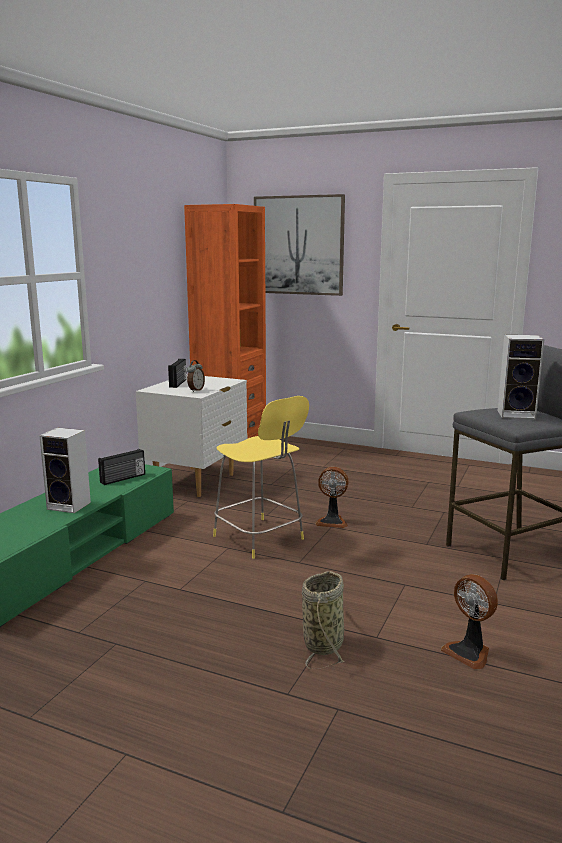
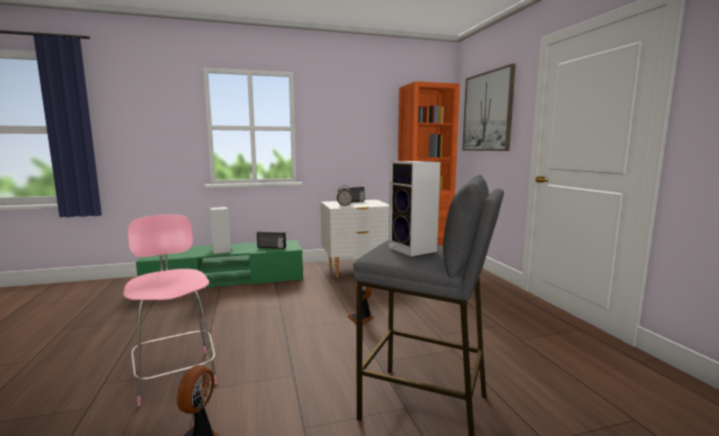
camera: 50 degrees right, 5 degrees down
yellow stool [213,396,309,559] -> none
basket [302,571,344,669] -> pink stool [123,214,217,406]

